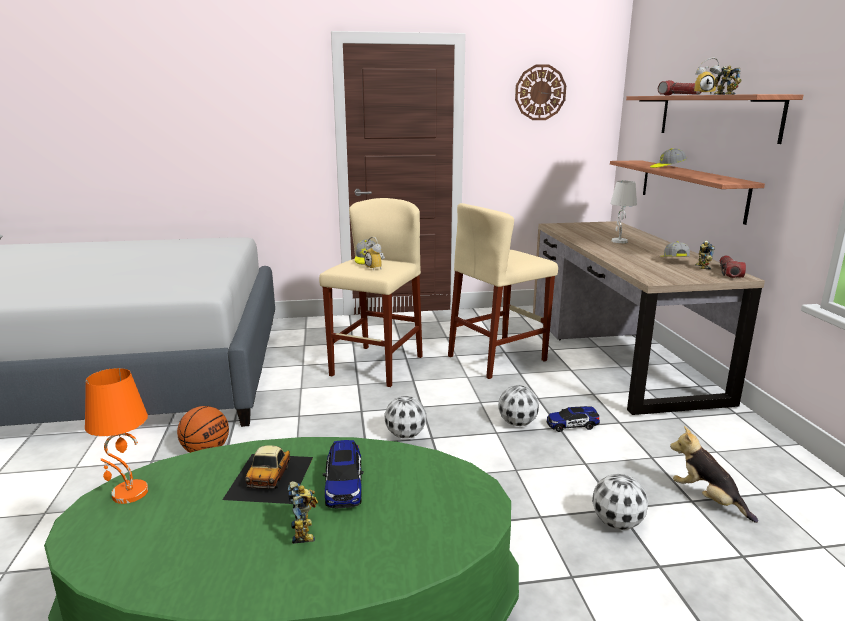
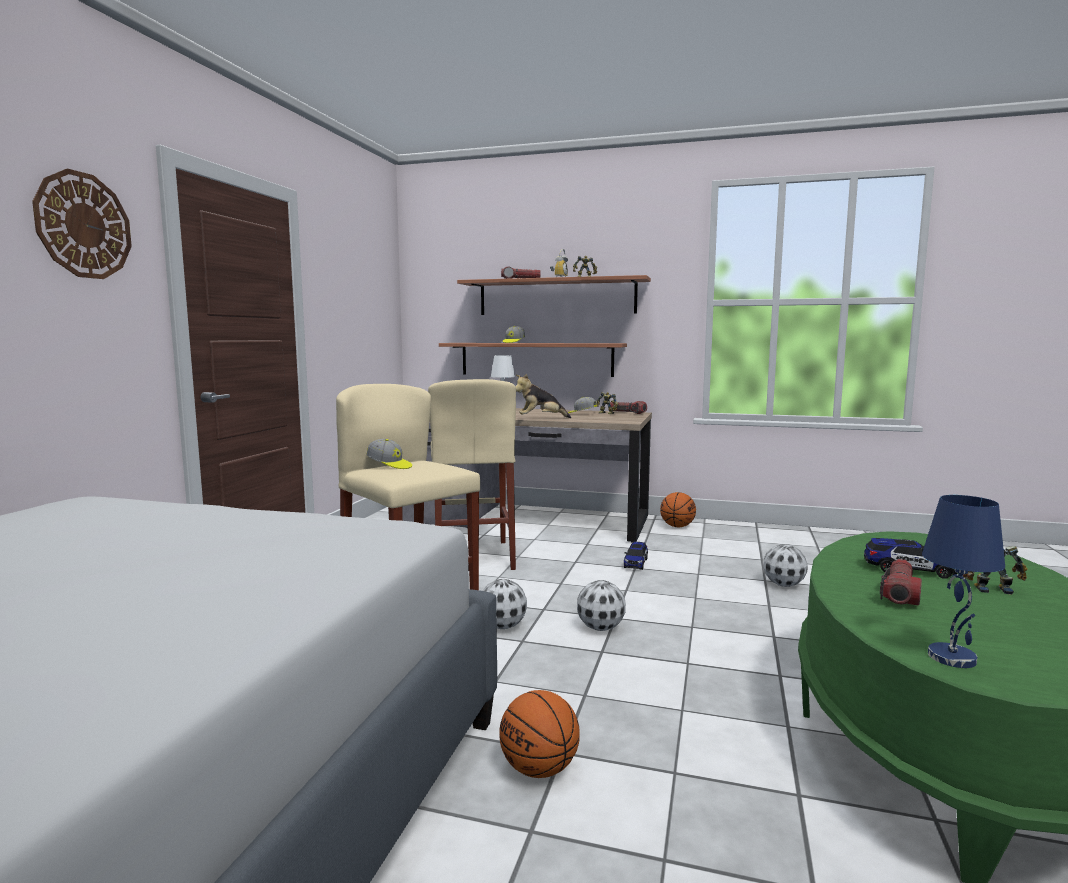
camera: 65 degrees left, 10 degrees down
orange table lamp [85,368,148,504] -> blue table lamp [922,495,1005,668]
toy car [222,445,313,504] -> flashlight [880,559,922,605]
alarm clock [364,236,385,271] -> none
football [498,385,539,426] -> football moved to [483,579,527,629]
wall clock [515,65,566,120] -> wall clock moved to [32,169,132,279]
plush toy [670,426,758,523] -> plush toy moved to [516,374,571,418]
none -> basketball [660,492,696,527]

